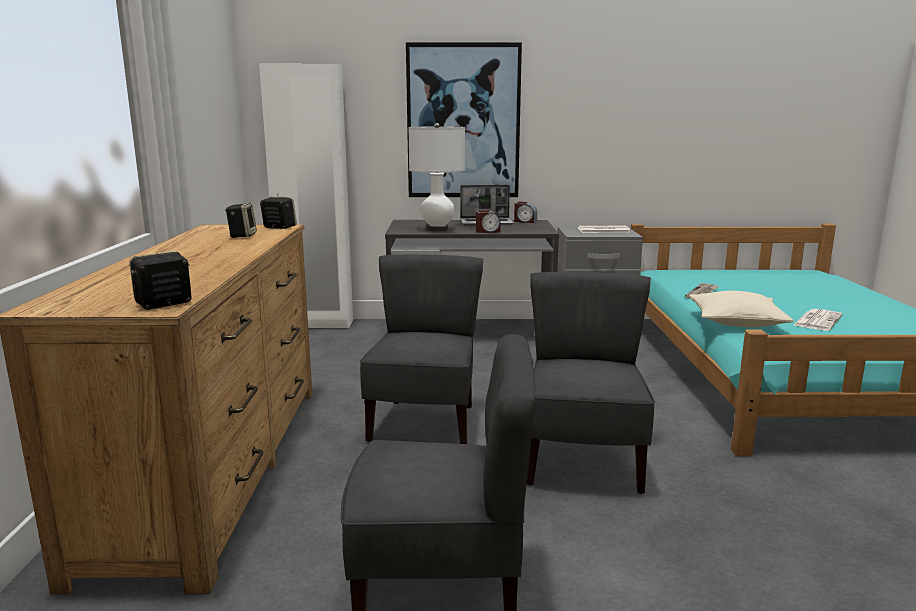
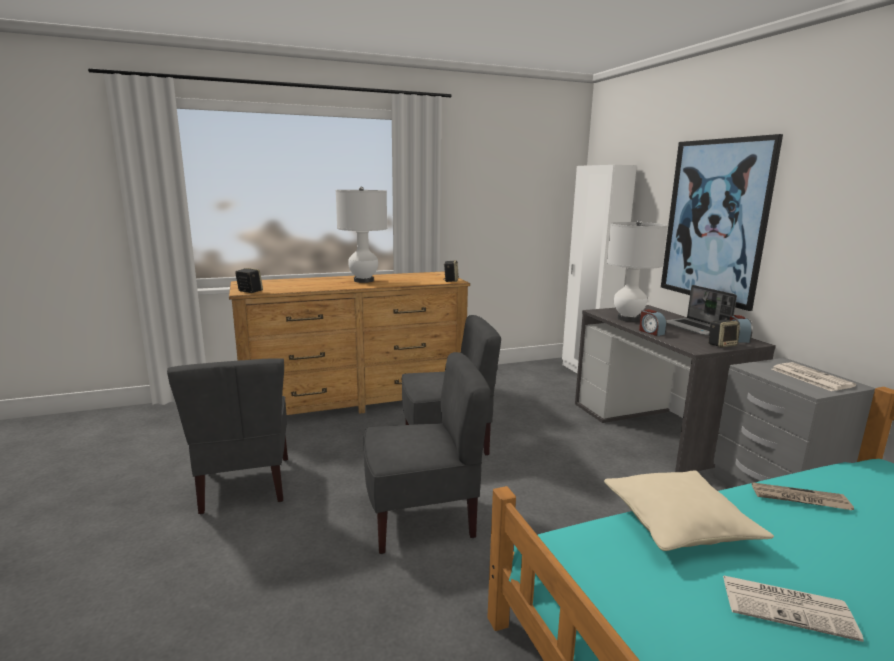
camera: 70 degrees right, 0 degrees up
speaker [225,203,257,238] -> speaker moved to [709,320,740,348]
none -> white table lamp [336,187,387,283]

